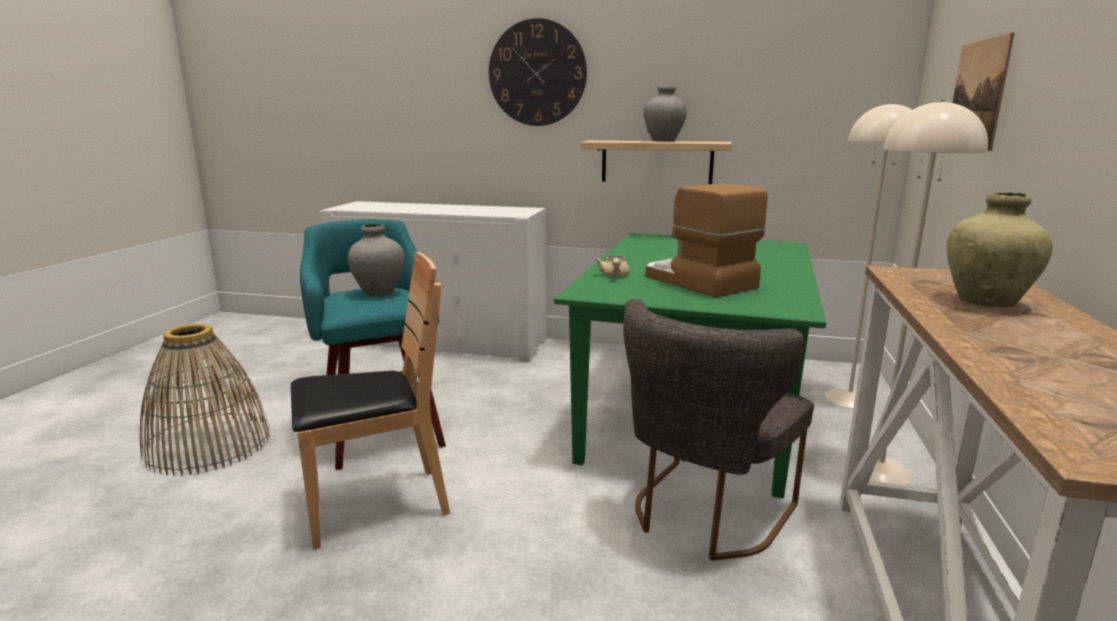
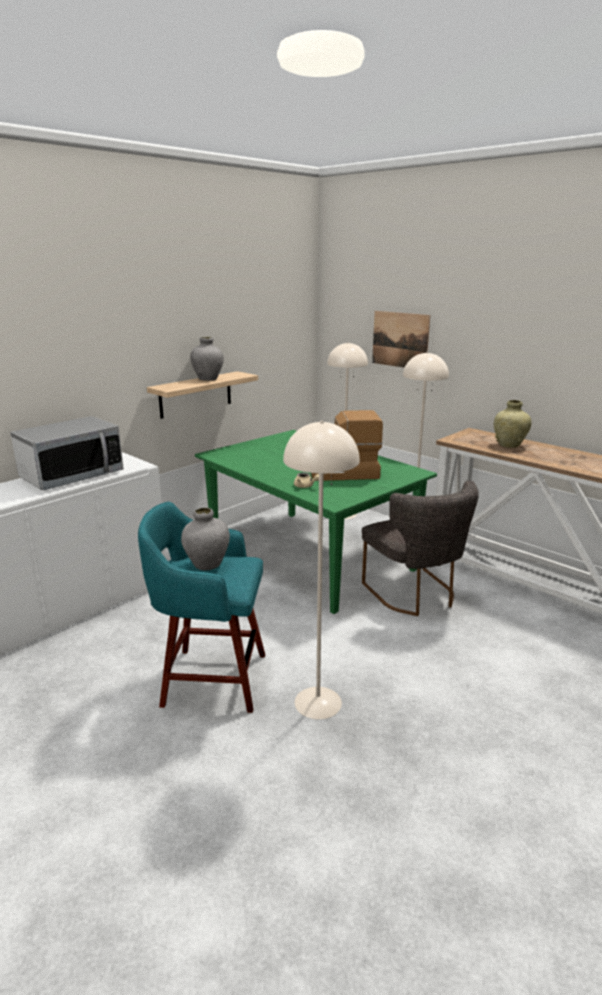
camera: 60 degrees left, 5 degrees up
basket [139,324,270,476] -> none
brown chair [291,251,450,549] -> beige floor lamp [283,421,360,719]
wall clock [489,18,587,126] -> none
none -> microwave [10,416,124,491]

